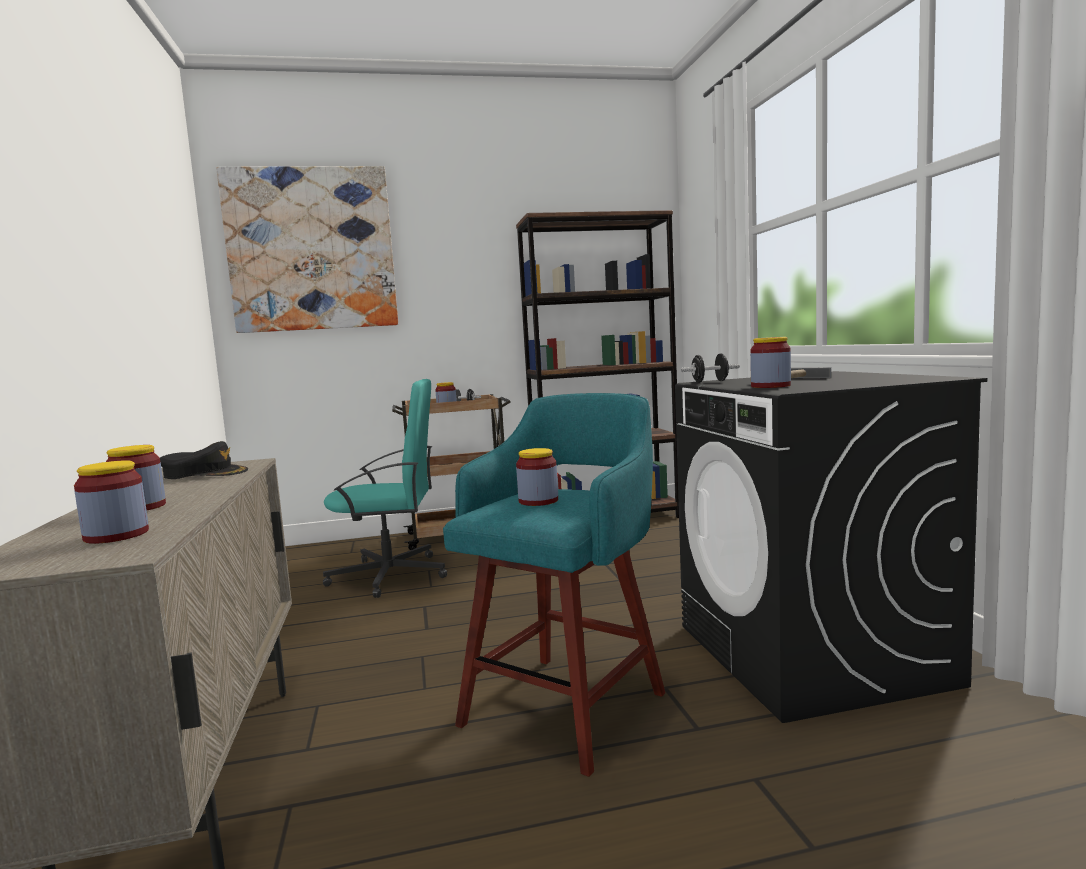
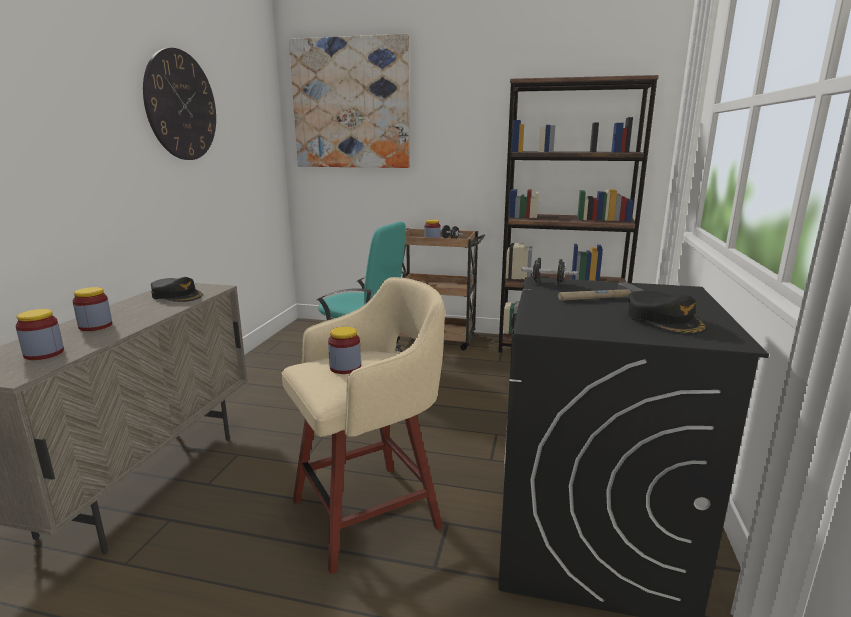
camera: 25 degrees right, 10 degrees up
turquoise stool [443,393,665,777] -> beige stool [282,277,445,574]
jar [750,337,791,388] -> none
none -> wall clock [143,48,216,160]
none -> black cap [628,291,707,335]

